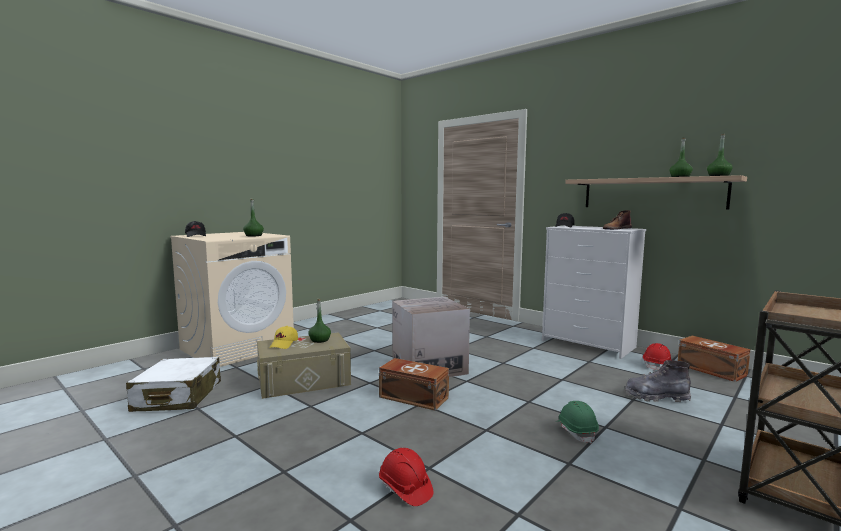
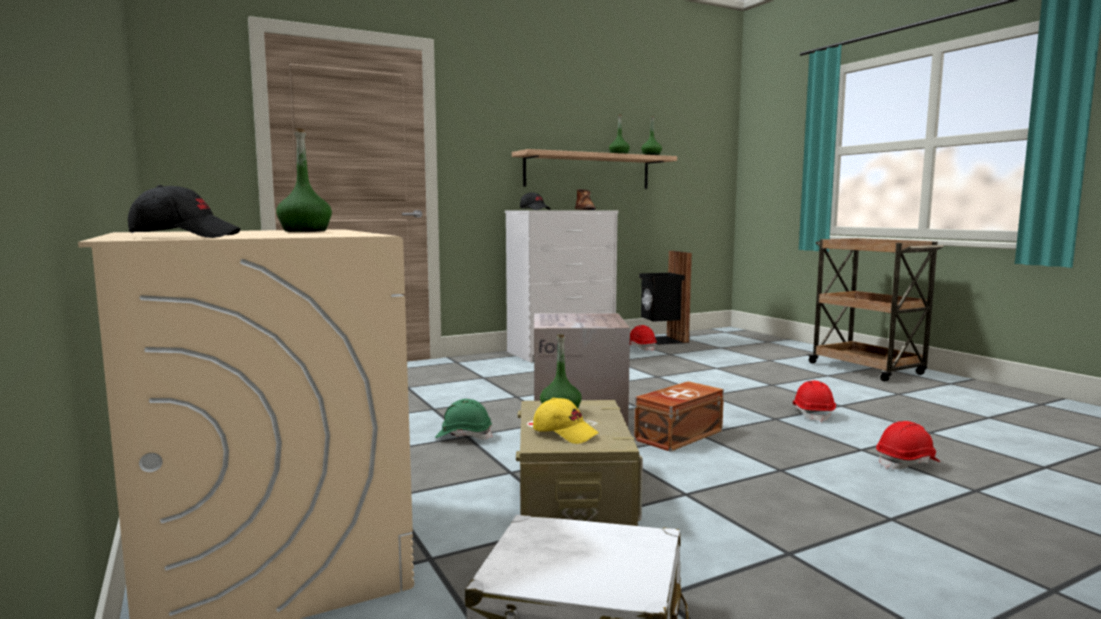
camera: 70 degrees left, 0 degrees up
green hard hat [556,401,599,444] -> green hard hat moved to [435,399,493,440]
grey boot [625,360,692,402] -> none
brown storage box [678,336,751,382] -> black trash can [639,251,692,345]
none -> red hard hat [793,381,836,422]

